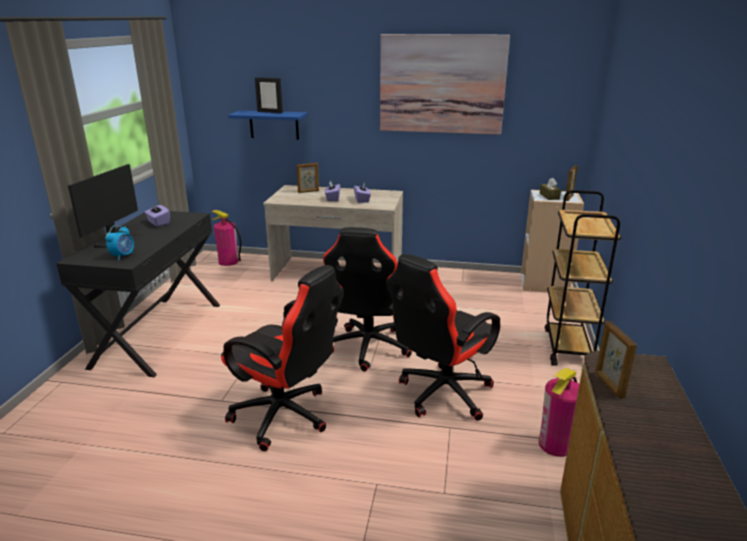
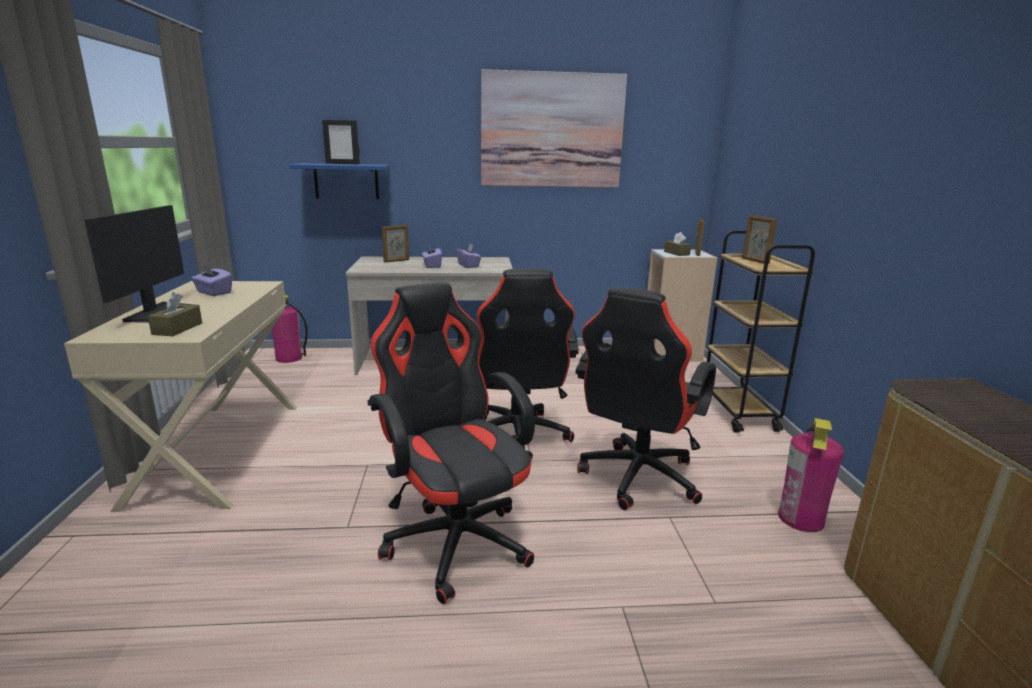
camera: 15 degrees left, 5 degrees down
black desk [56,211,220,377] -> beige desk [64,281,297,512]
alarm clock [105,225,134,261] -> brown tissue box [148,292,202,336]
black office chair [221,265,344,451] -> black office chair turned 135 degrees counterclockwise [368,283,535,604]
picture frame [595,321,637,399] -> picture frame moved to [742,215,777,264]

